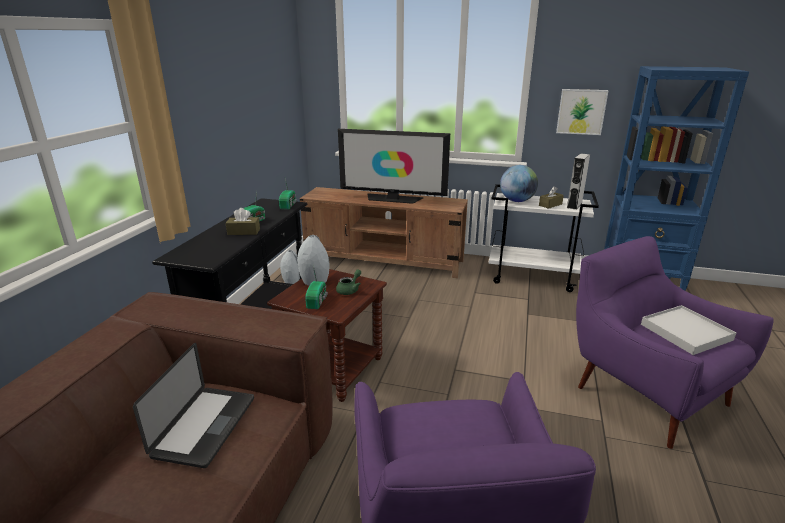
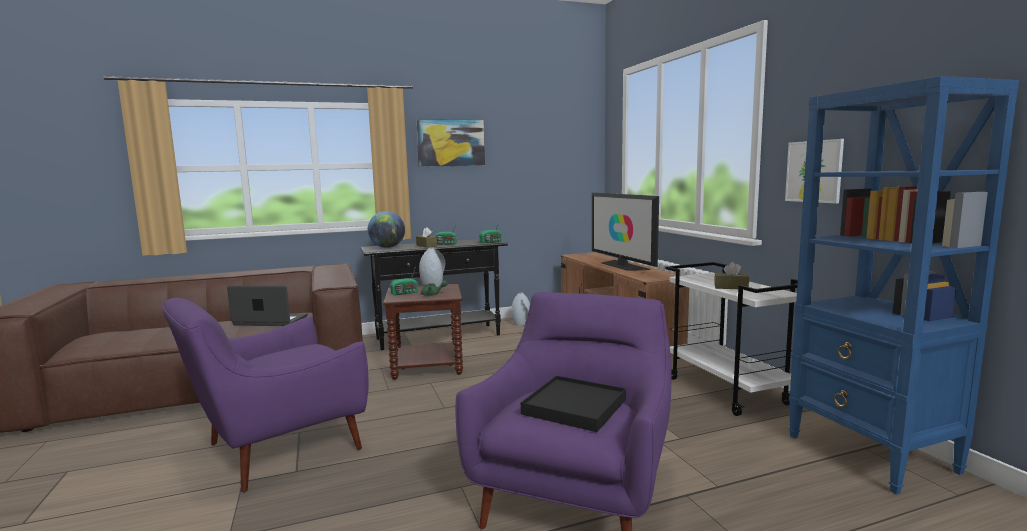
camera: 55 degrees right, 15 degrees down
laptop [133,343,254,468] -> laptop turned 150 degrees counterclockwise [227,286,308,326]
globe [500,165,538,202] -> globe moved to [368,211,405,248]
grey speaker [567,153,590,210] -> none
white tray [641,305,736,355] -> black tray [521,376,626,432]
none -> picture [416,119,485,167]

